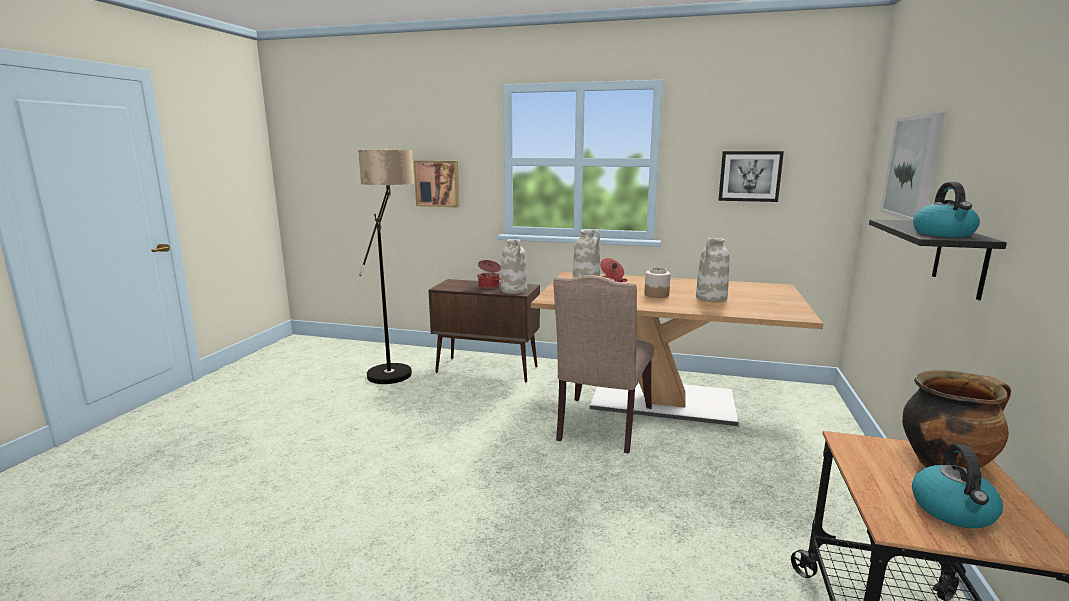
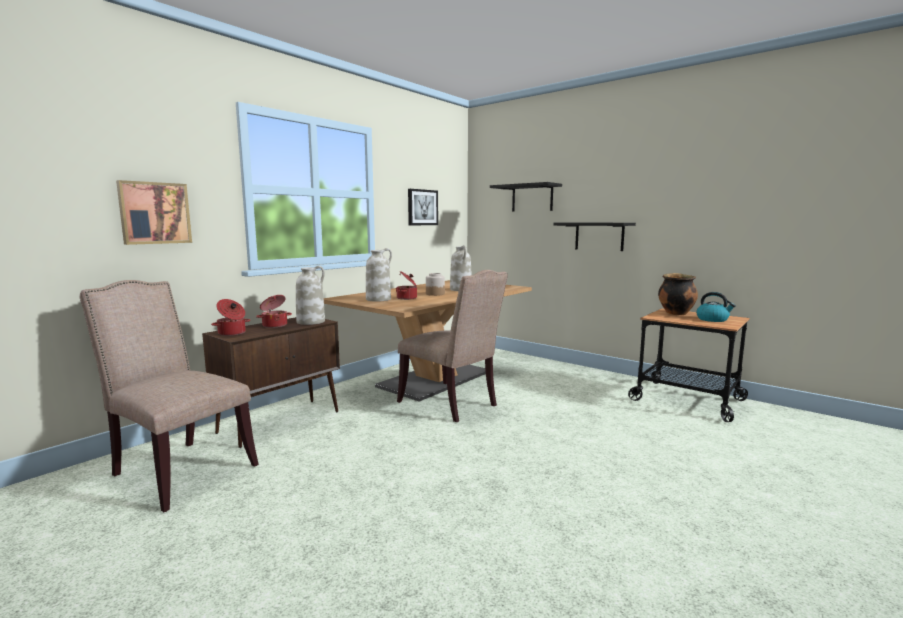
camera: 65 degrees left, 5 degrees down
floor lamp [358,149,414,384] -> beige chair [80,280,259,512]
picture [880,113,944,221] -> black shelf [490,182,562,212]
kettle [913,182,980,237] -> none
none -> cooking pot [211,299,250,336]

